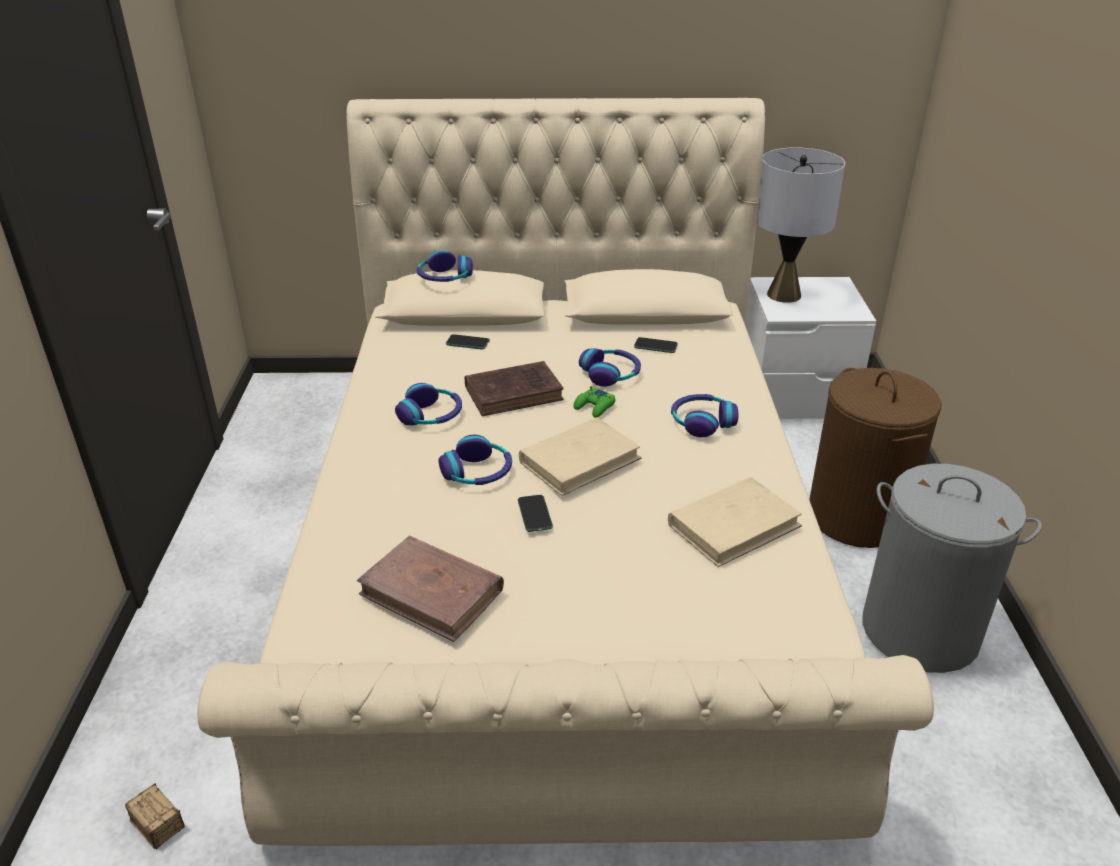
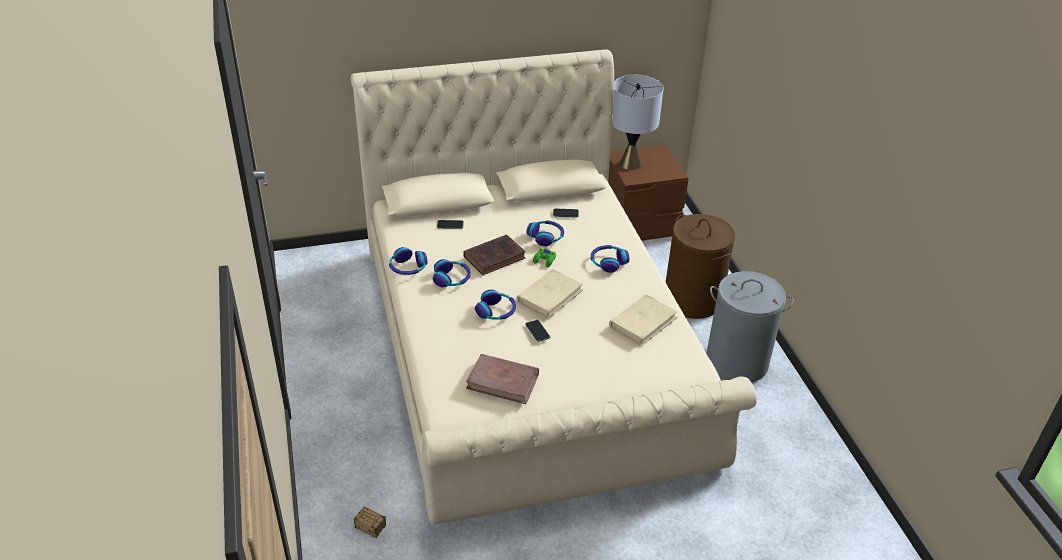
camera: 15 degrees left, 5 degrees up
headphones [416,250,473,282] -> headphones moved to [389,247,428,275]
white nightstand [745,277,876,419] -> brown nightstand [608,145,689,241]

